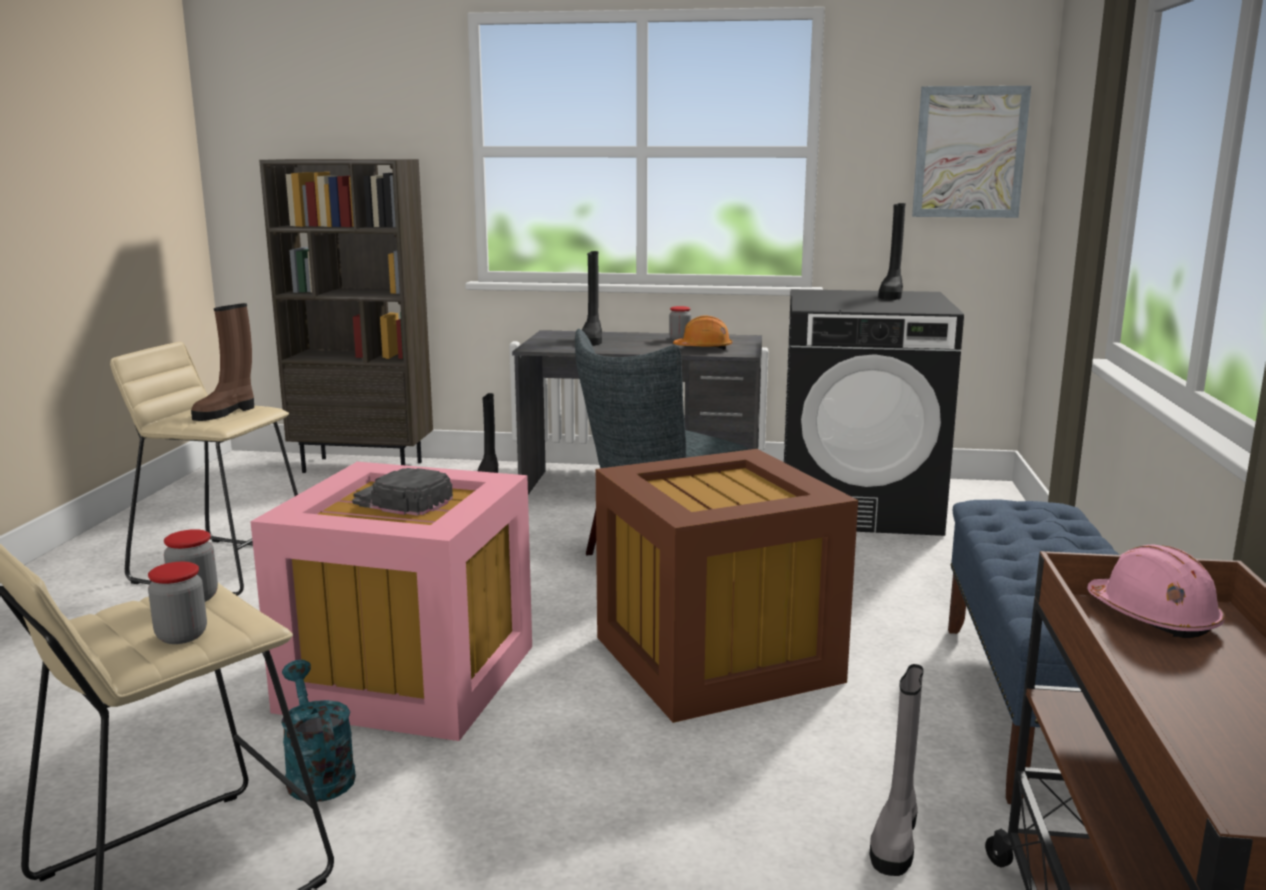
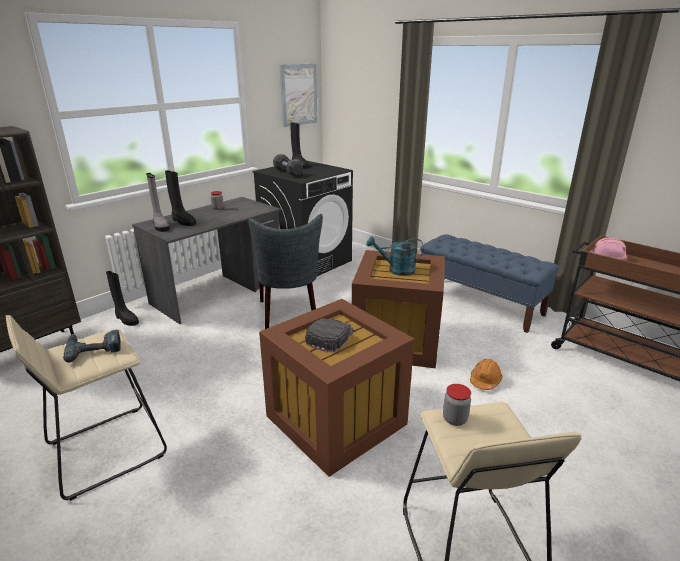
camera: 55 degrees left, 10 degrees up
jar [148,562,207,644] -> none
brown boot [191,303,254,421] -> power drill [63,330,120,363]
pink storage box [250,462,532,741] -> brown storage box [259,299,414,477]
turquoise watering can [281,660,356,802] -> turquoise watering can moved to [366,236,424,276]
black cap [352,468,453,516] -> black cap turned 150 degrees clockwise [305,318,354,353]
orange hard hat [673,316,732,350] -> orange hard hat moved to [470,359,502,390]
grey boot [870,664,923,876] -> grey boot moved to [146,173,170,232]
none -> black dumbbell [273,154,303,177]

